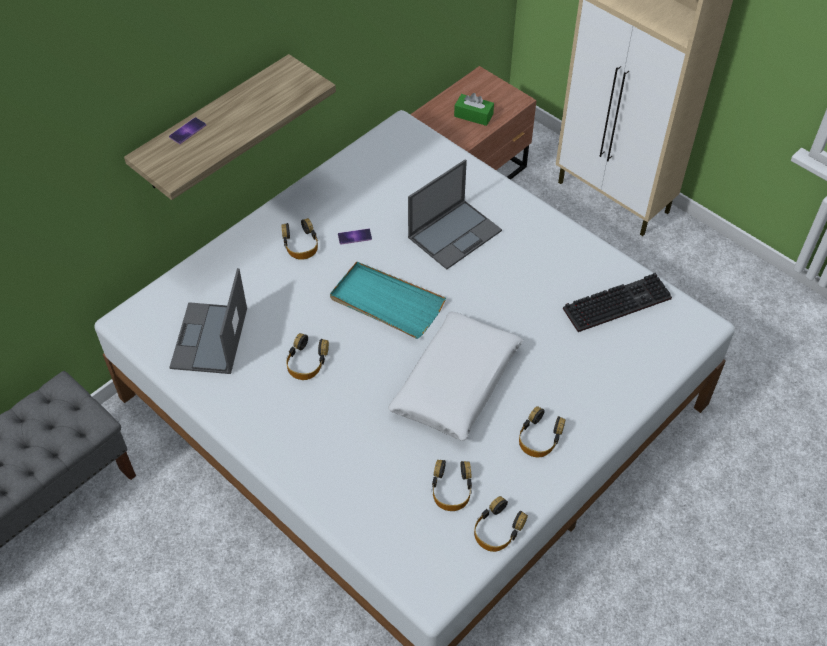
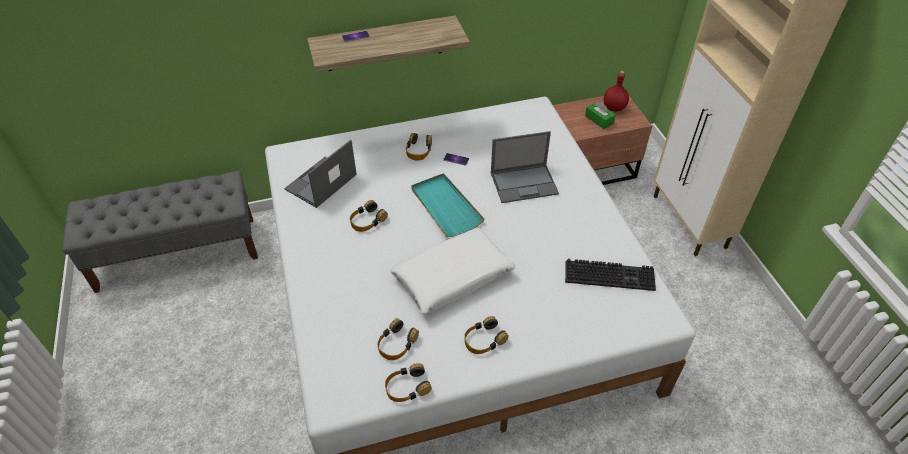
camera: 30 degrees right, 5 degrees down
none -> red bottle [604,71,629,112]

